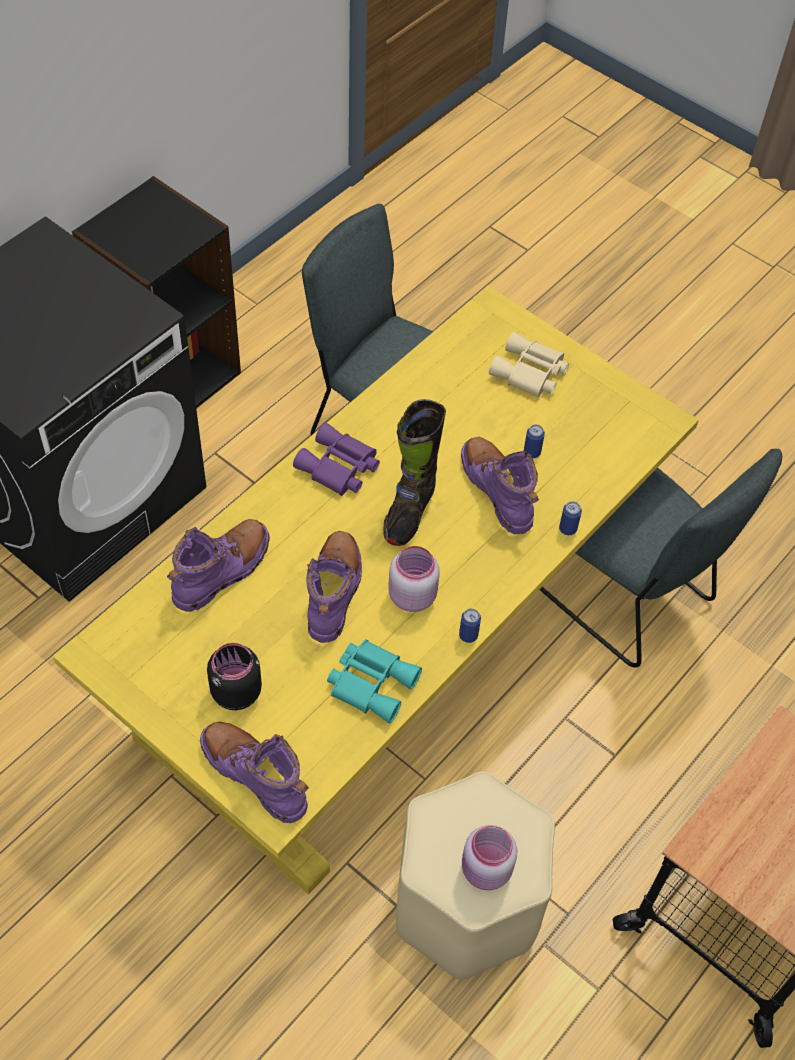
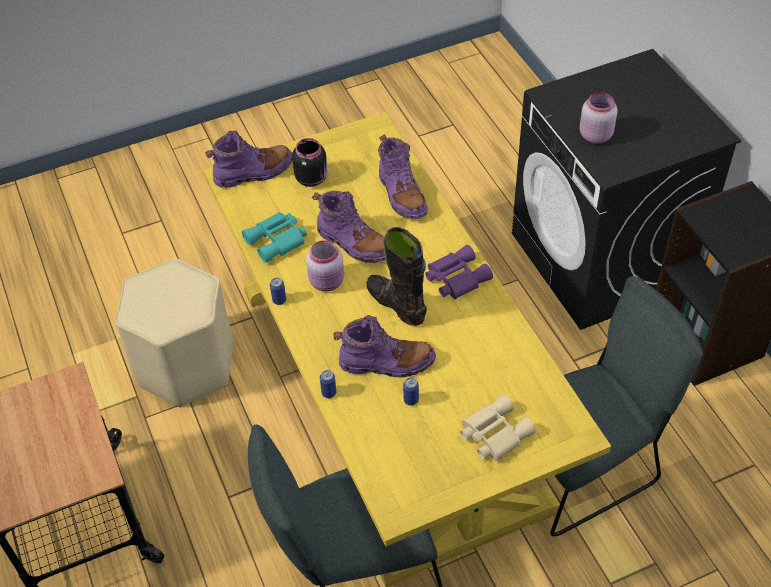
camera: 120 degrees right, 5 degrees down
pink jar [462,825,517,890] -> pink jar moved to [579,92,618,144]

